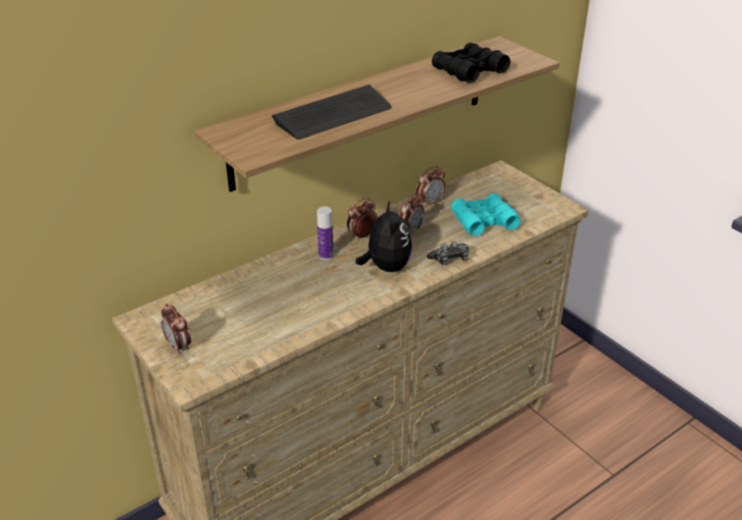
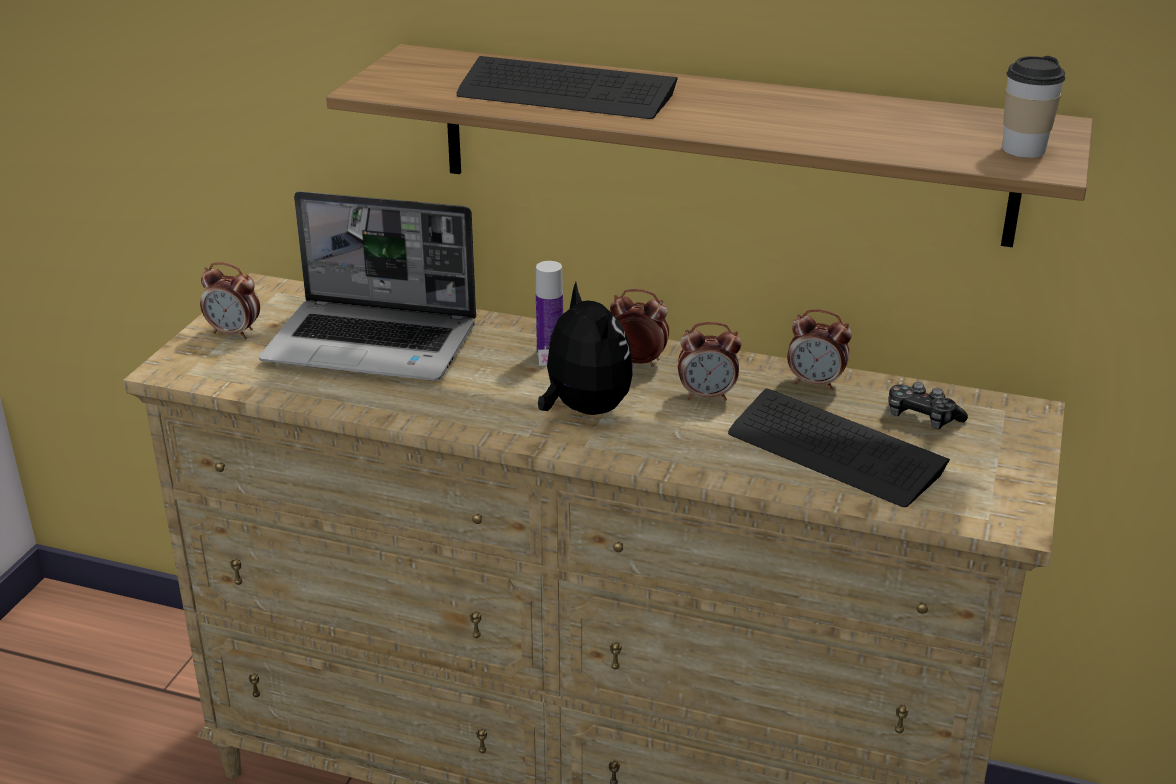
camera: 55 degrees right, 5 degrees down
alarm clock [161,304,191,354] -> alarm clock turned 90 degrees counterclockwise [200,262,260,339]
plush toy [356,201,412,272] -> plush toy turned 75 degrees counterclockwise [538,282,633,415]
game controller [427,241,469,265] -> game controller moved to [888,382,968,429]
black binoculars [432,42,510,83] -> none
turquoise binoculars [451,193,521,236] -> keyboard [728,388,950,507]
none -> laptop [259,191,476,381]
none -> cup [1002,56,1065,158]

